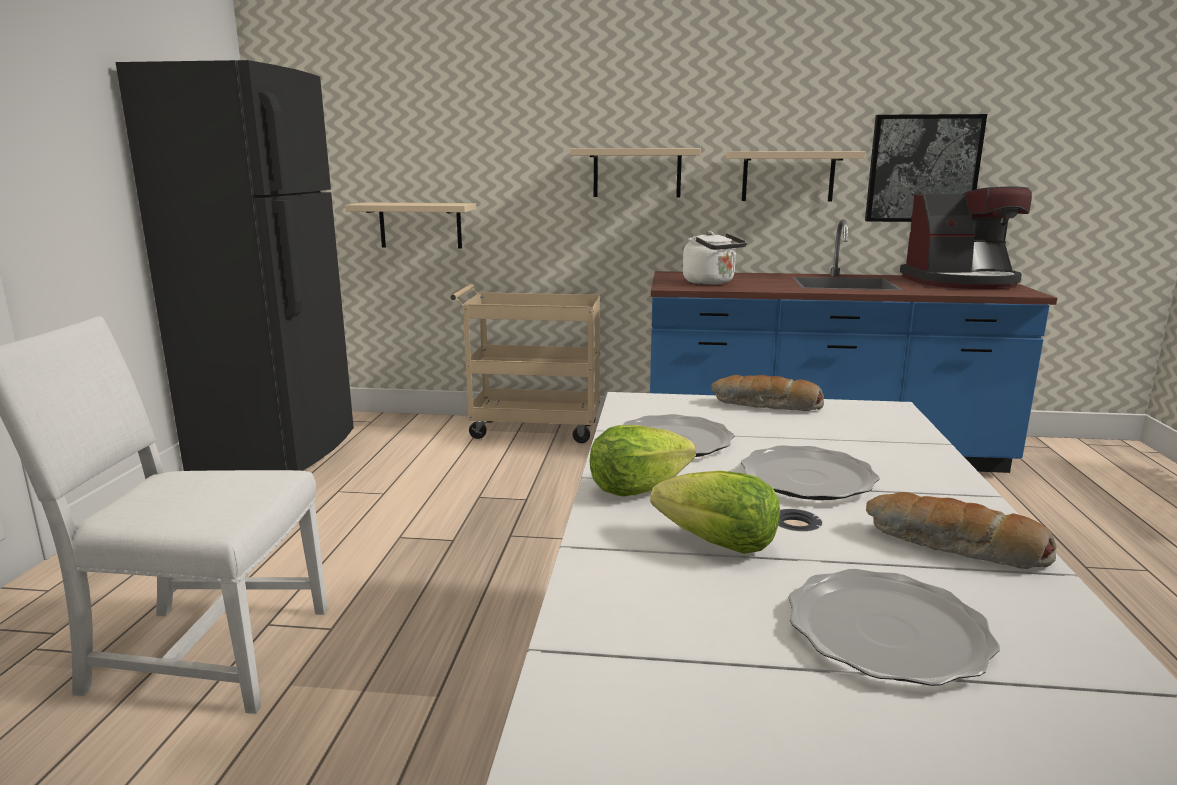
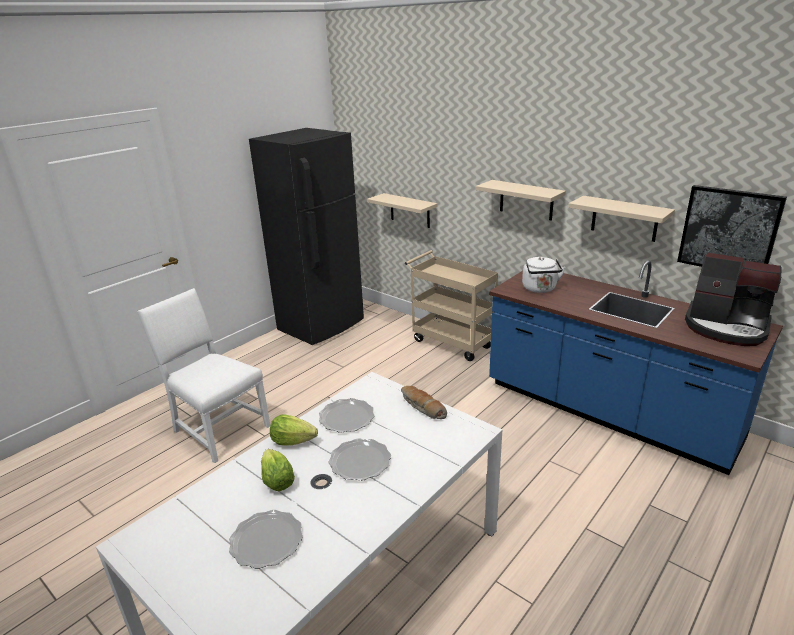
camera: 35 degrees right, 10 degrees up
bread [866,492,1057,569] -> none

